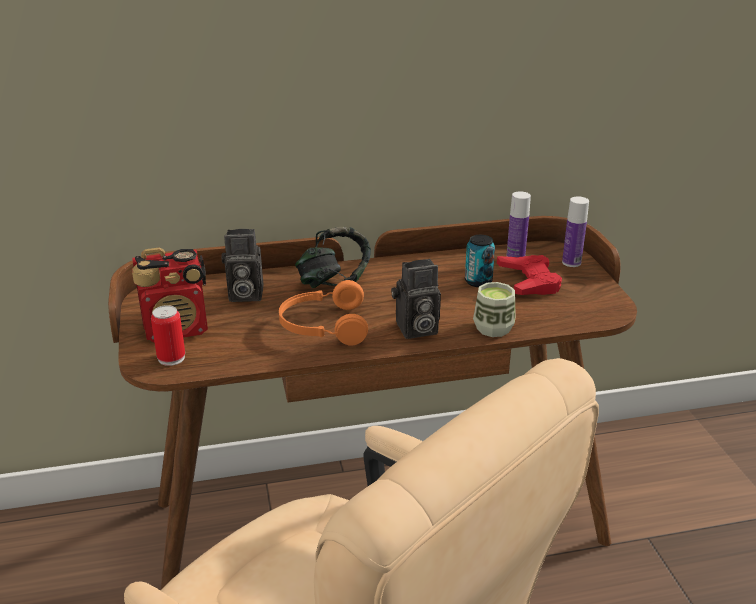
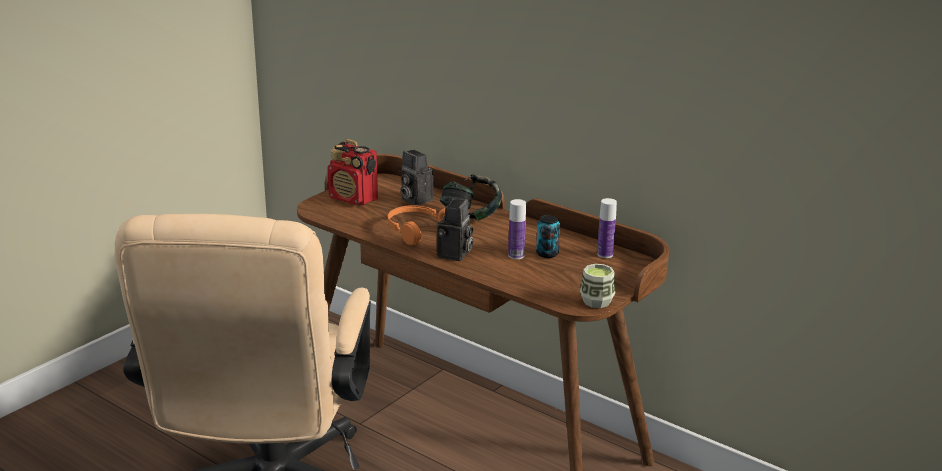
camera: 50 degrees right, 5 degrees down
can [151,305,185,366] -> none
camera [391,259,441,339] -> camera turned 105 degrees counterclockwise [437,199,473,261]
cup [473,282,516,337] -> cup moved to [580,264,615,308]
red game controller [497,255,562,295] -> none
bottle [562,196,589,267] -> bottle moved to [508,199,526,259]

